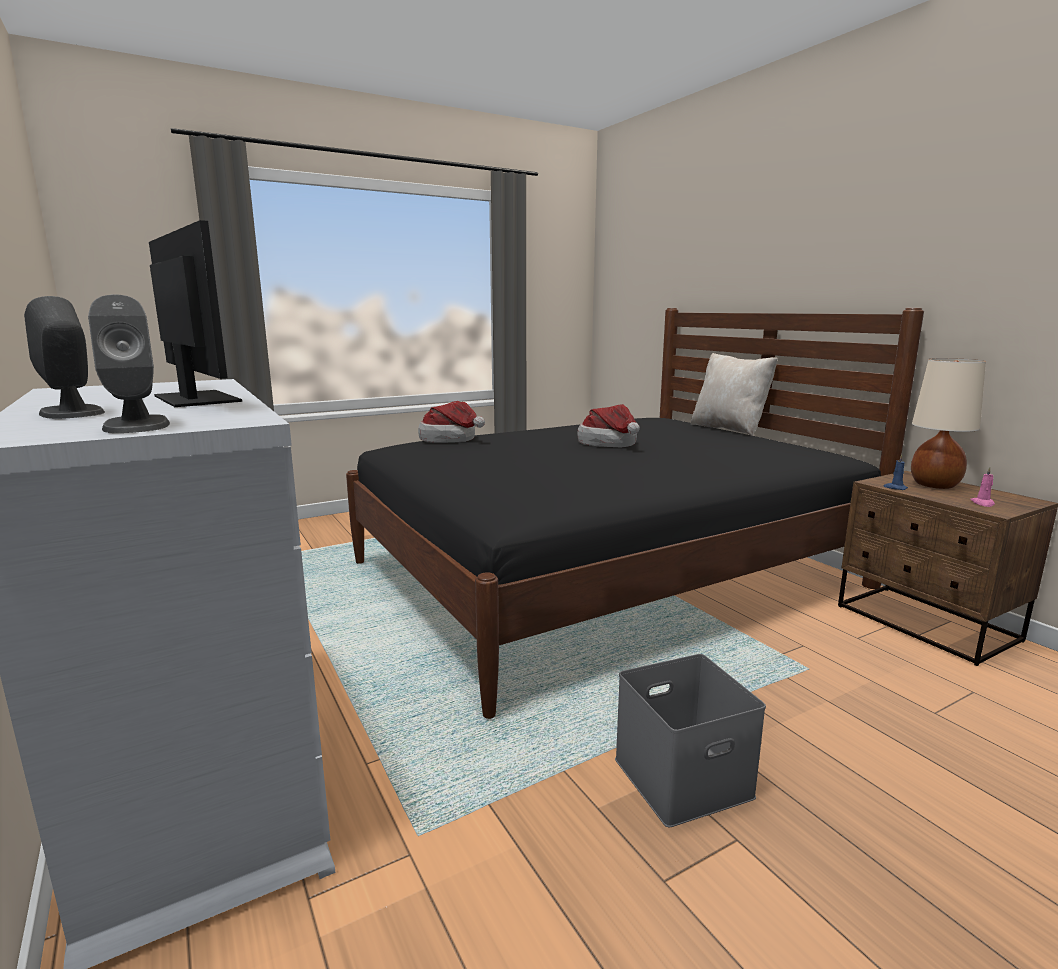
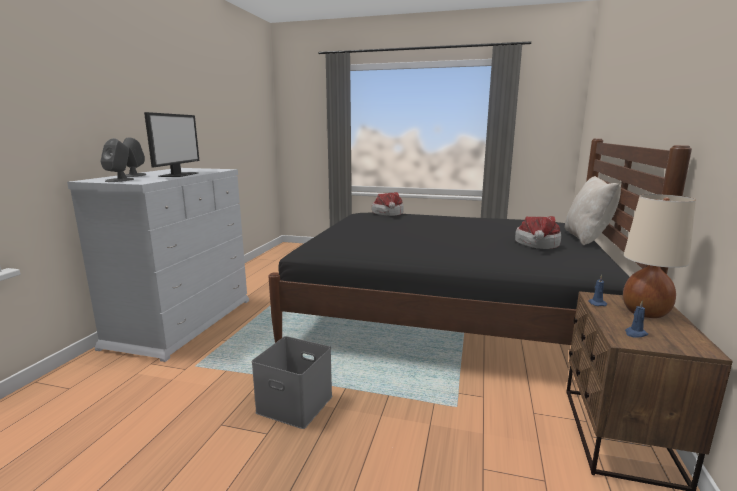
camera: 45 degrees right, 0 degrees up
hat [577,404,640,448] -> hat moved to [515,216,561,249]
pink candle [970,467,995,507] -> blue candle [625,301,648,337]

